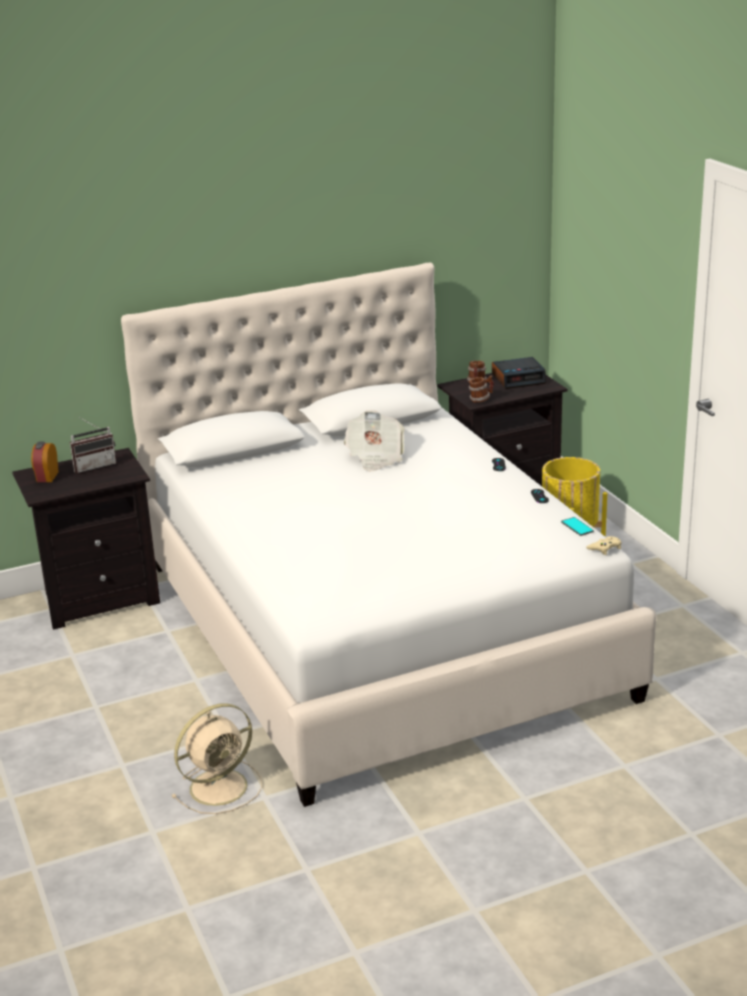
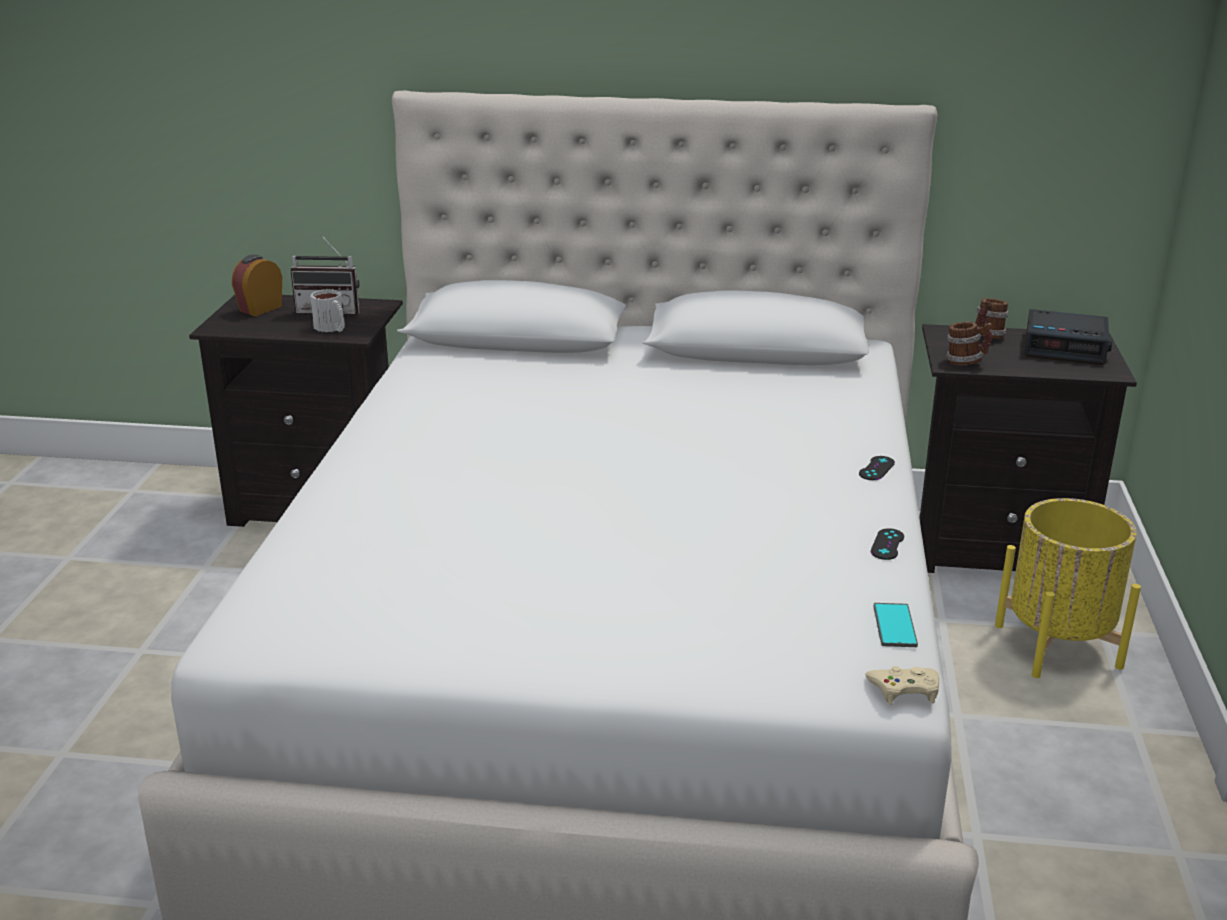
camera: 30 degrees right, 0 degrees up
beige fan [172,703,262,814] -> none
newspaper [344,410,405,472] -> none
none -> mug [310,289,345,332]

